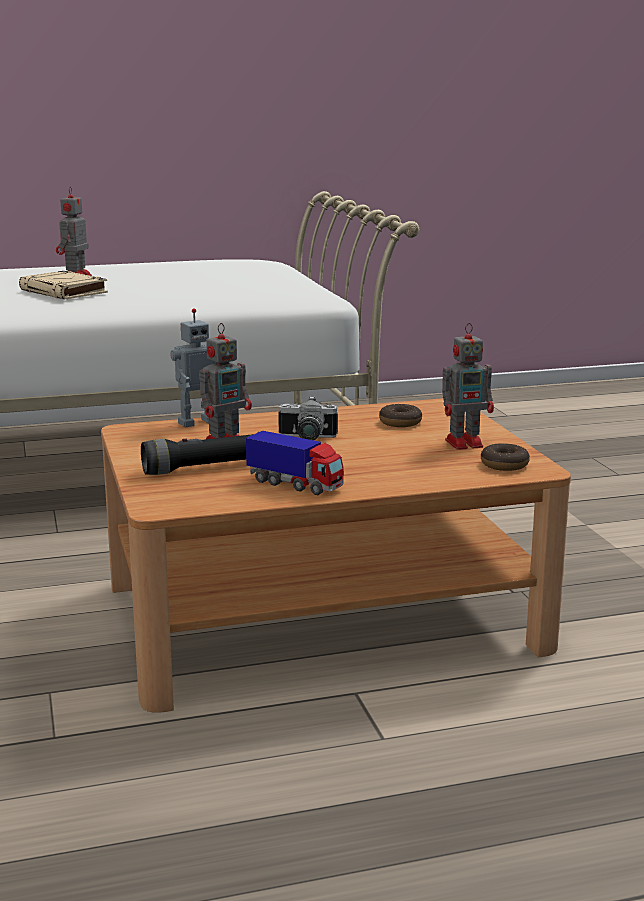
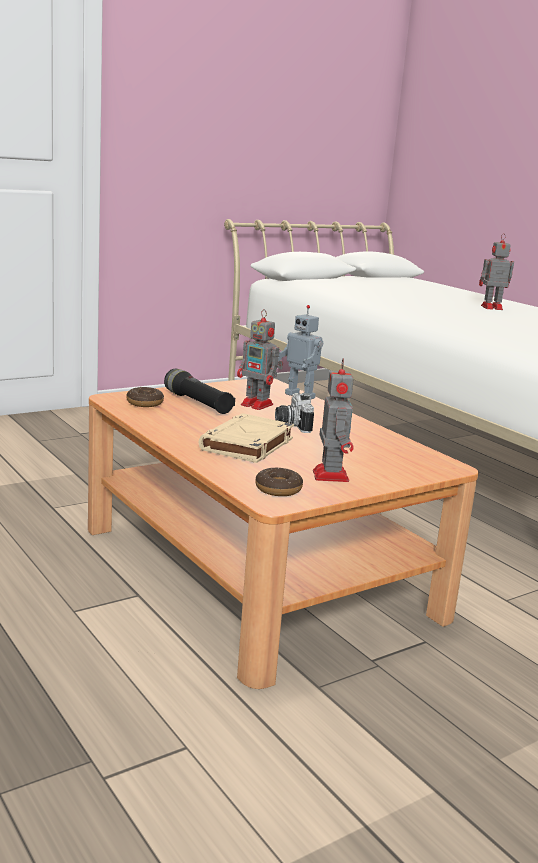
camera: 70 degrees right, 0 degrees up
beige book [19,271,108,299] -> beige book moved to [199,413,294,463]
toy truck [246,431,344,495] -> none
donut [379,404,422,427] -> donut moved to [126,387,164,407]
toy robot [442,323,494,450] -> toy robot turned 150 degrees counterclockwise [313,359,354,482]

